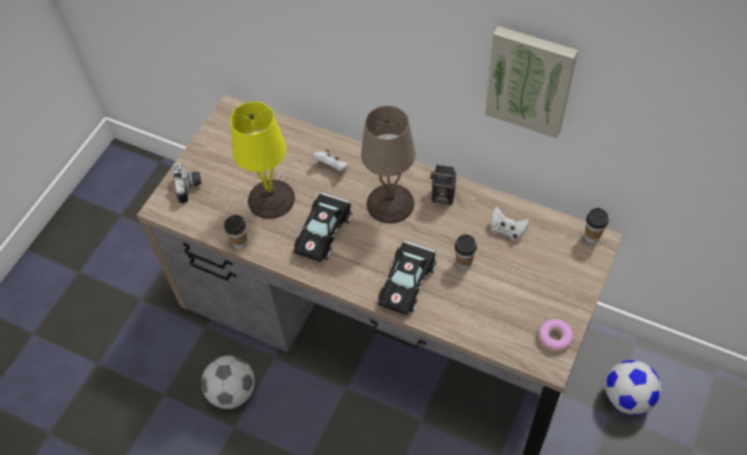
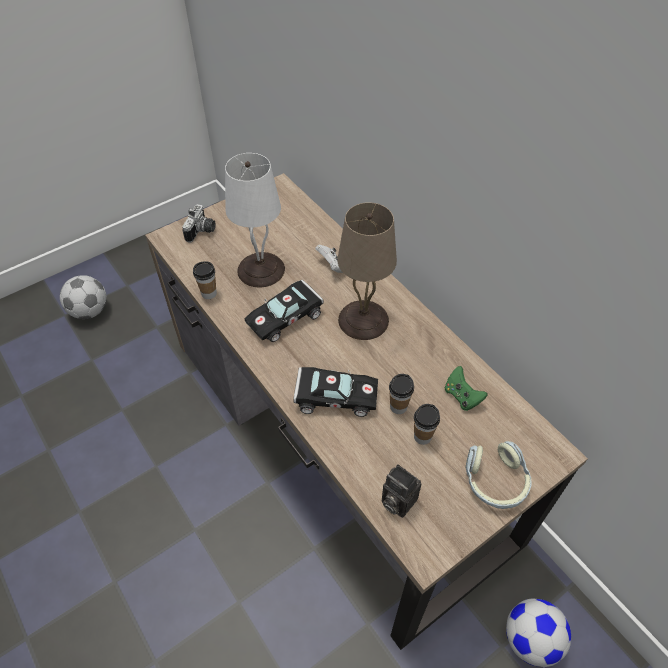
camera: 25 degrees right, 5 degrees down
football [201,355,255,409] -> football moved to [60,275,107,319]
yellow table lamp [230,102,295,219] -> white table lamp [225,153,285,288]
black toy car [378,241,436,315] -> black toy car turned 135 degrees counterclockwise [293,367,378,417]
camera [430,165,456,205] -> camera moved to [381,464,421,518]
picture [485,26,578,138] -> none
white game controller [490,207,529,241] -> green game controller [445,366,488,411]
donut [538,319,573,352] -> none
cup [584,208,609,244] -> cup moved to [414,404,440,445]
none -> headphones [465,441,532,509]

